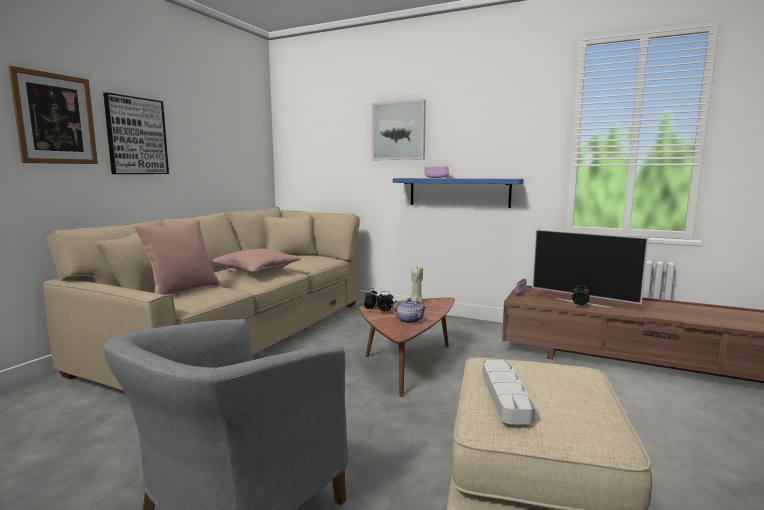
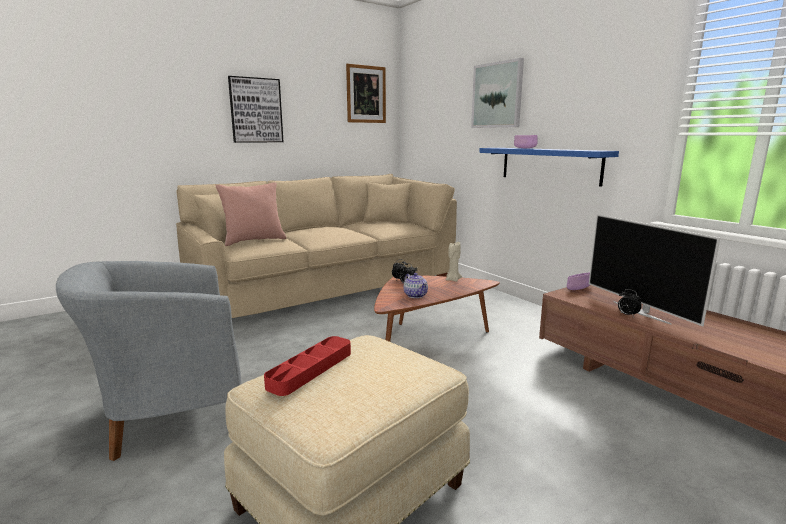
camera: 30 degrees right, 5 degrees up
picture [9,66,98,164] -> picture moved to [346,64,386,123]
pink pillow [212,249,300,274] -> none
grey tray [482,360,535,425] -> red tray [264,336,351,396]

